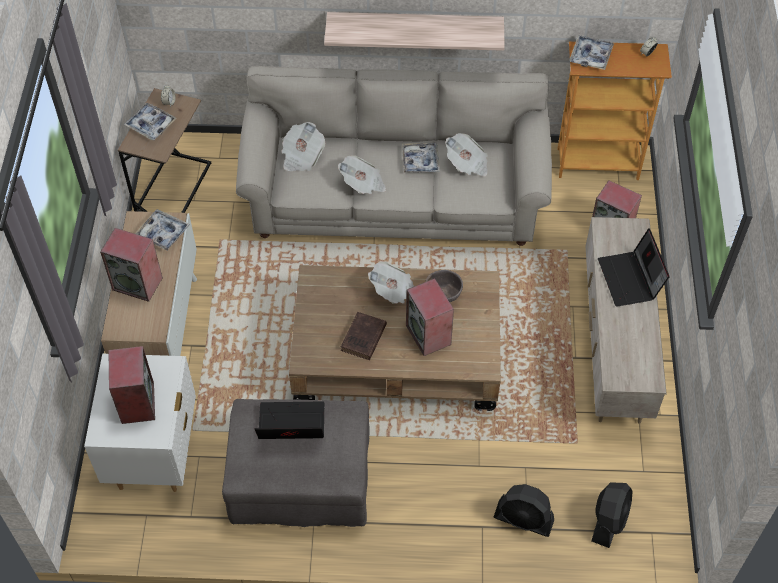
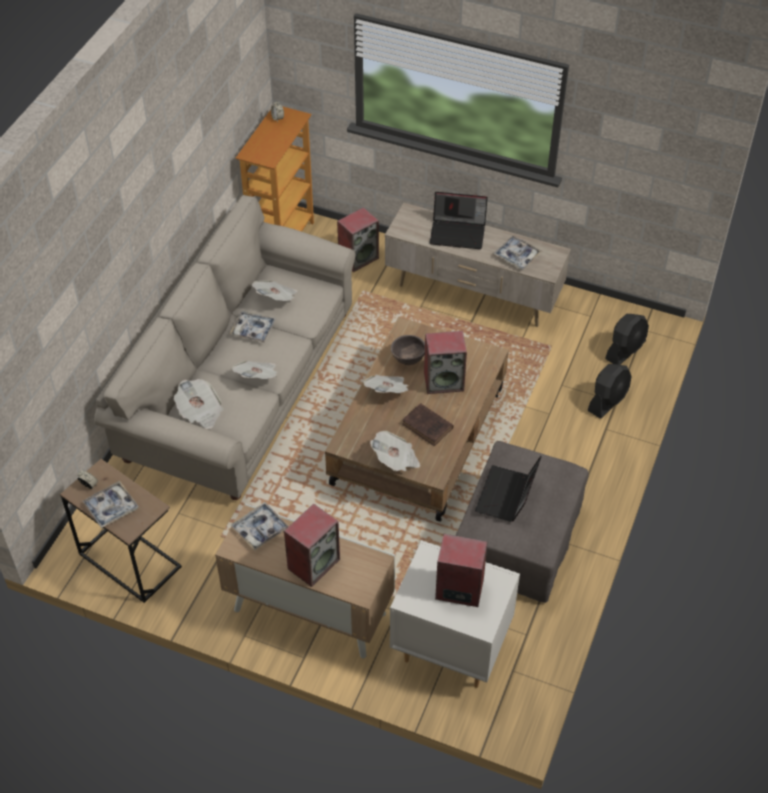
camera: 70 degrees left, 5 degrees down
shelf [324,12,505,51] -> none
tray [569,35,614,70] -> tray moved to [493,236,542,270]
black fan [592,482,633,548] -> black fan turned 90 degrees clockwise [605,314,649,365]
none -> newspaper [370,431,420,472]

